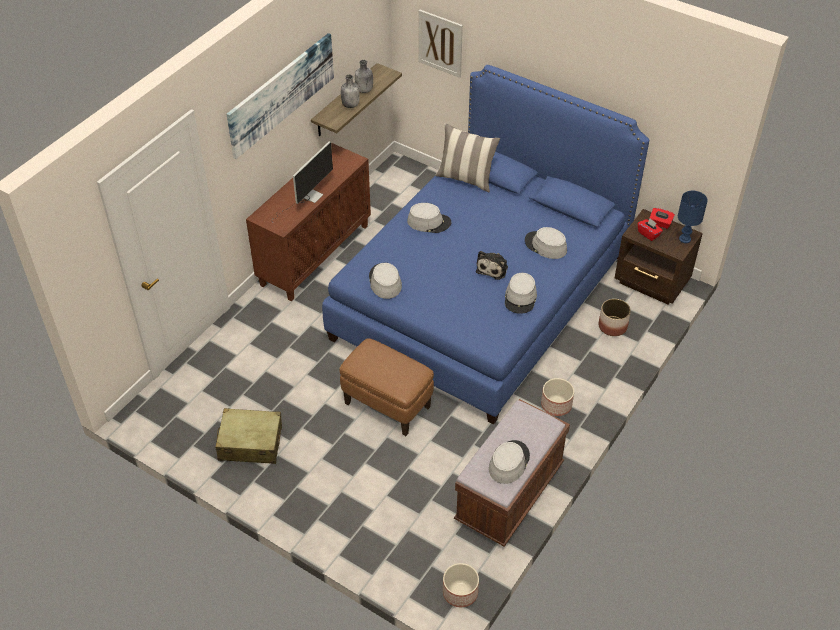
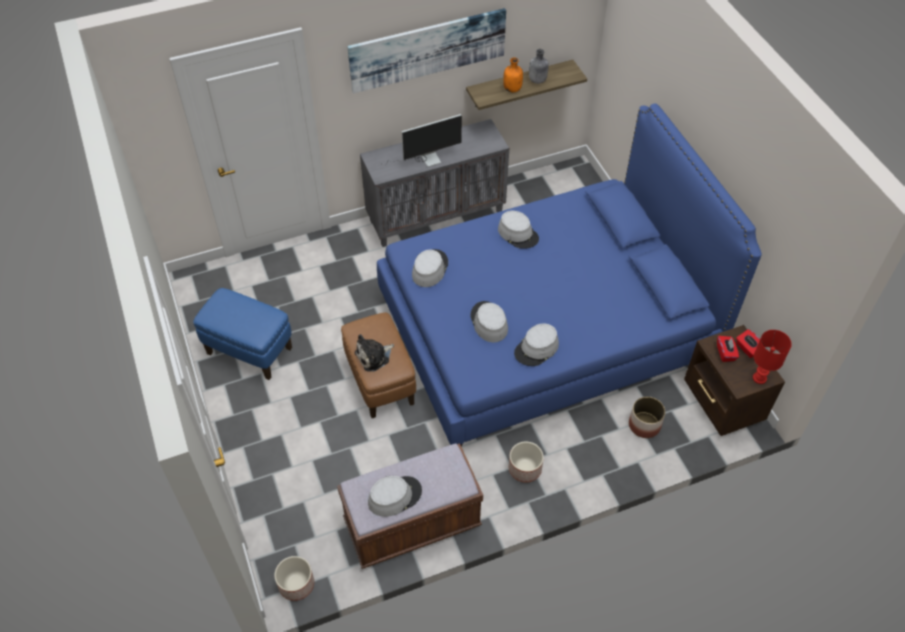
camera: 35 degrees right, 5 degrees up
beige suitcase [216,408,282,464] -> blue ottoman [193,288,292,380]
brown cabinet [246,143,371,302] -> grey cabinet [360,119,509,247]
grey bottle [341,75,360,108] -> orange bottle [503,58,523,93]
picture [418,9,463,78] -> none
pillow [435,123,500,192] -> none
plush toy [476,251,508,280] -> plush toy moved to [355,334,394,372]
grey hat [525,227,567,259] -> grey hat moved to [471,301,508,342]
blue table lamp [678,191,708,243] -> red table lamp [753,330,792,384]

